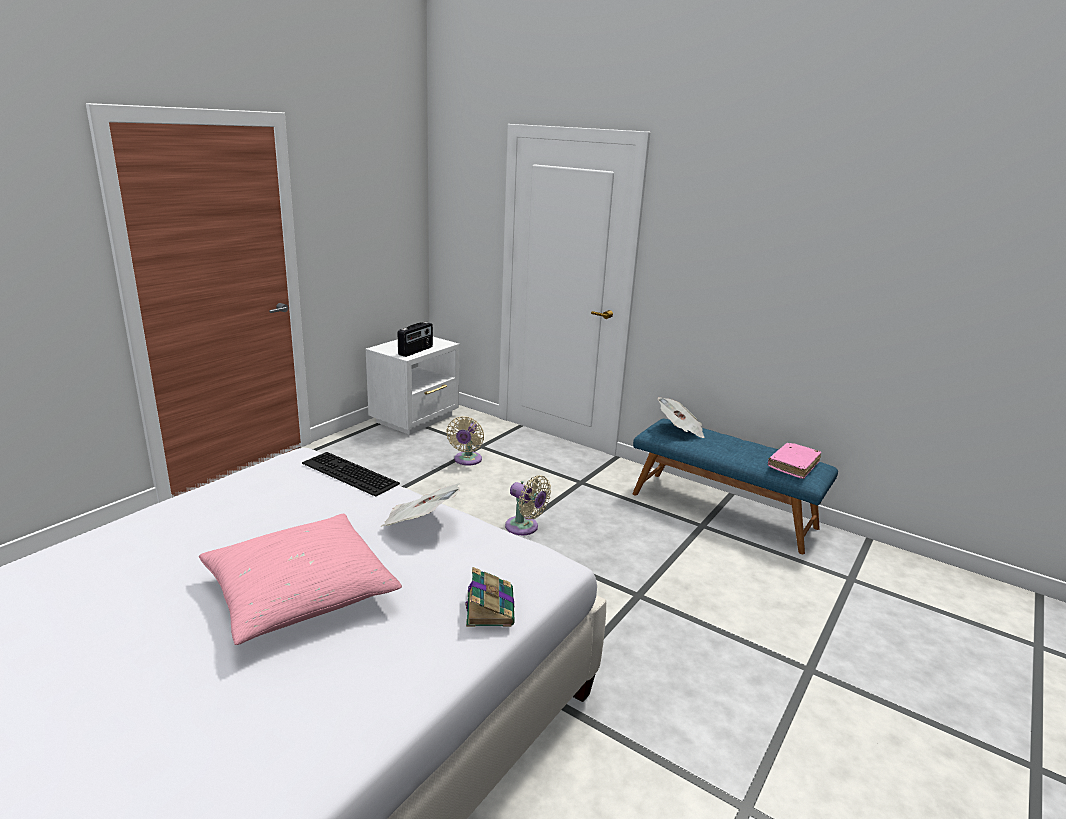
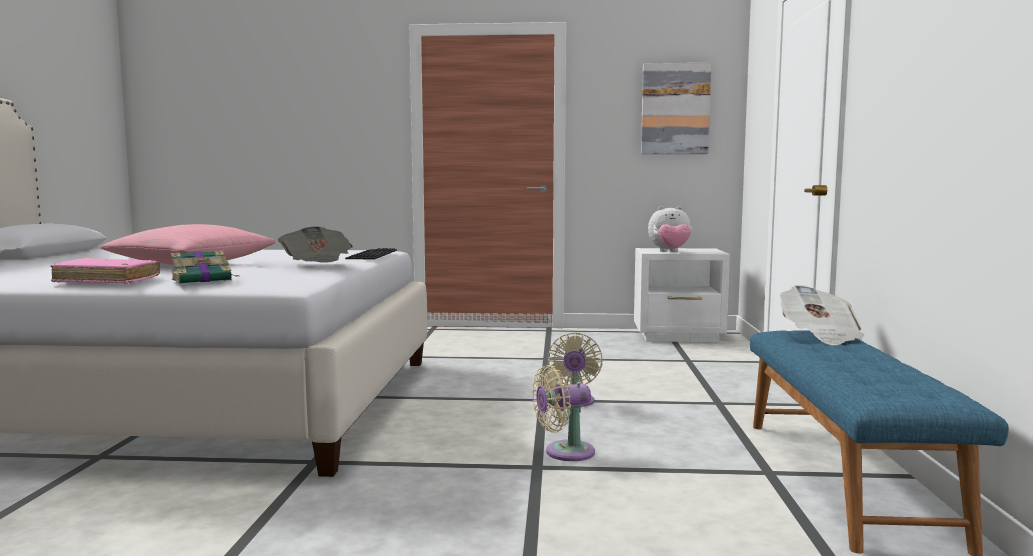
camera: 60 degrees right, 15 degrees down
radio [398,322,433,357] -> plush toy [648,206,692,252]
beige fan [446,416,484,466] -> beige fan moved to [532,365,595,461]
pink book [768,443,821,479] -> pink book moved to [50,258,160,284]
none -> picture [641,63,711,154]

